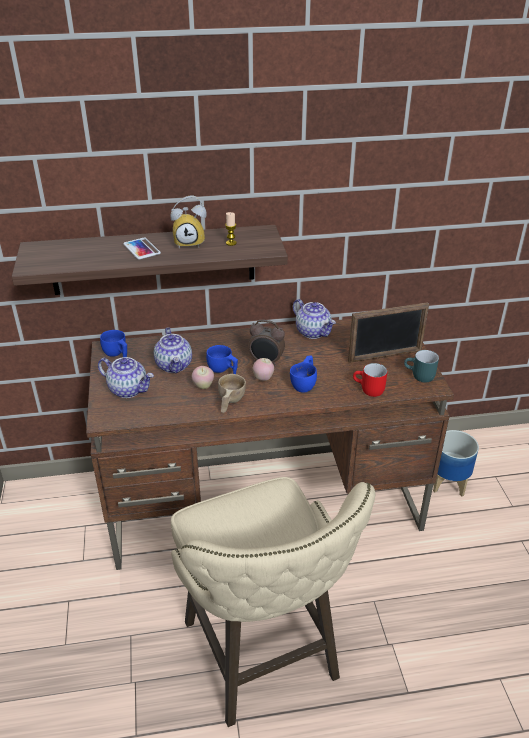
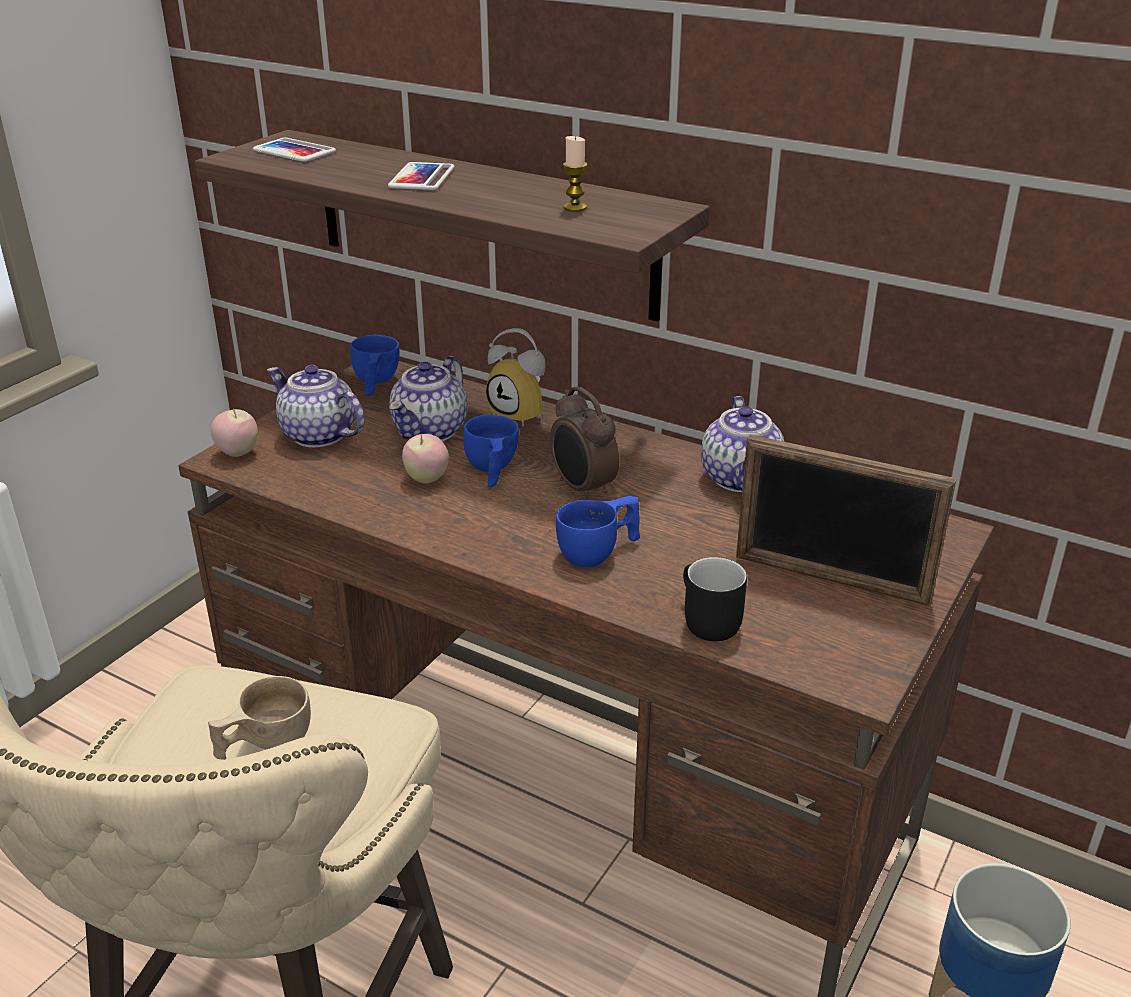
camera: 40 degrees right, 5 degrees down
teapot [98,357,154,398] -> teapot turned 150 degrees clockwise [267,365,365,448]
alarm clock [170,195,207,249] -> alarm clock moved to [486,328,546,427]
beige cup [218,374,246,413] -> beige cup moved to [208,676,311,760]
apple [253,358,274,381] -> apple moved to [211,408,258,457]
red mug [353,363,387,397] -> black mug [683,557,747,641]
turquoise mug [404,350,439,383] -> none
none -> phone [253,138,336,162]

